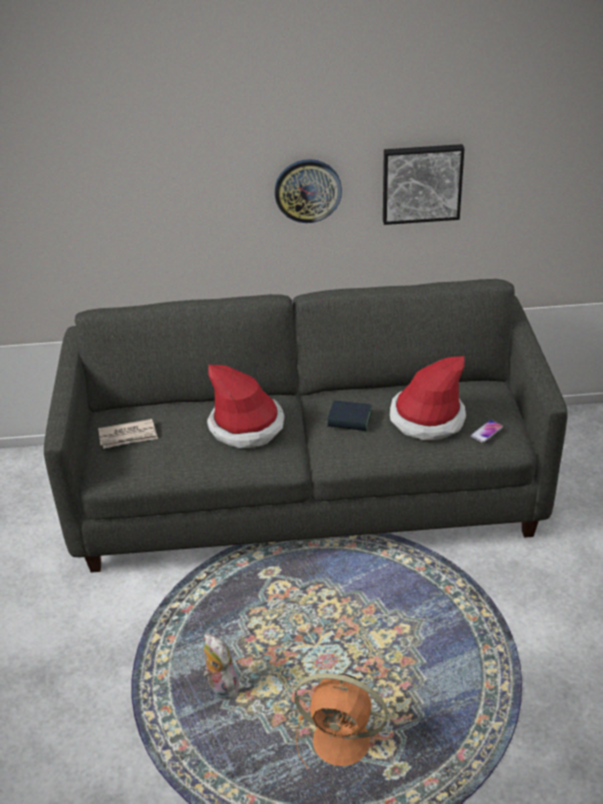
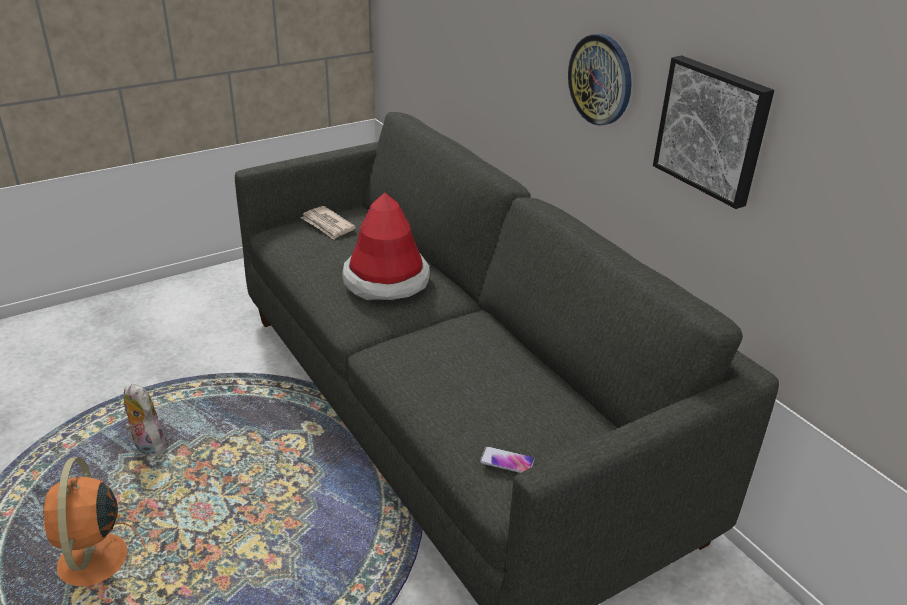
camera: 60 degrees right, 5 degrees down
plush toy [203,633,239,700] -> plush toy turned 75 degrees counterclockwise [124,384,167,456]
book [327,401,372,431] -> none
hat [390,356,466,440] -> none

